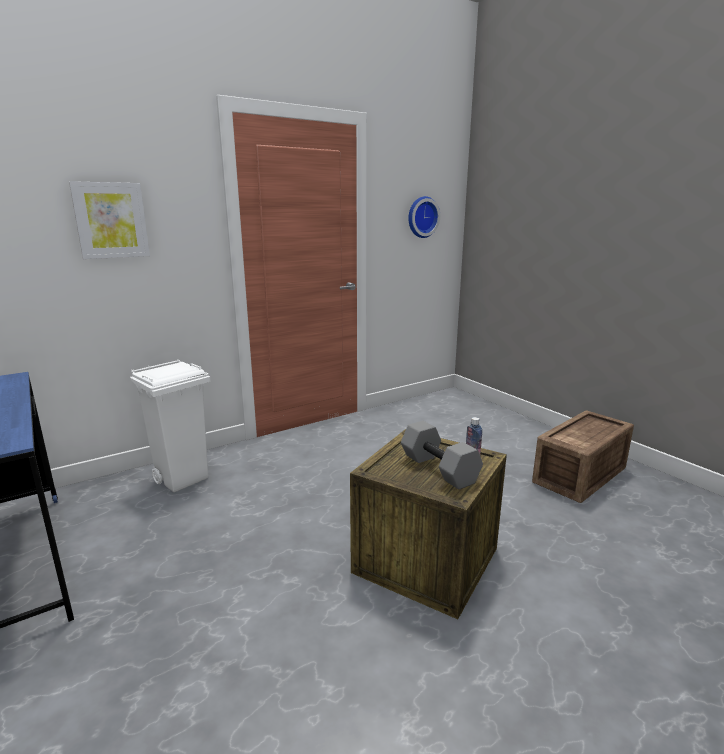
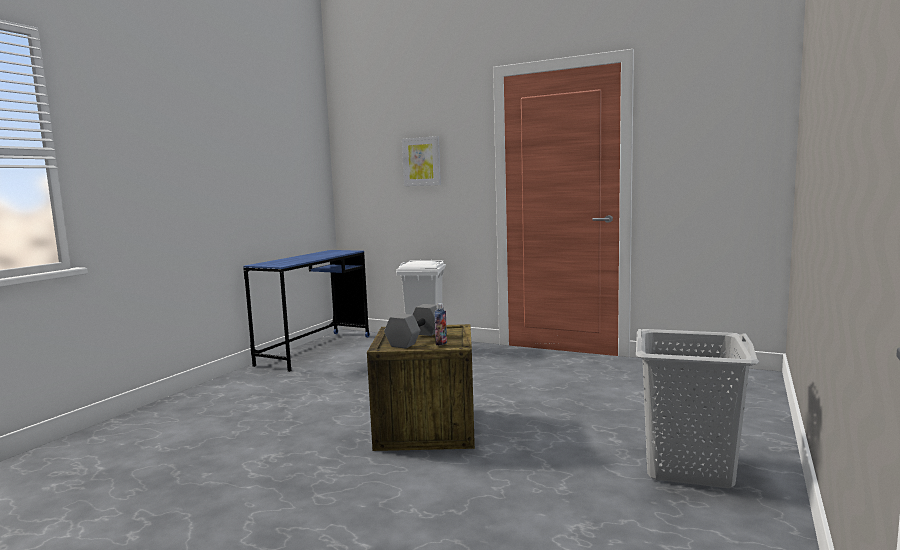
camera: 60 degrees right, 10 degrees down
wall clock [408,196,440,238] -> none
crate [532,411,634,503] -> grey laundry basket [636,329,759,488]

